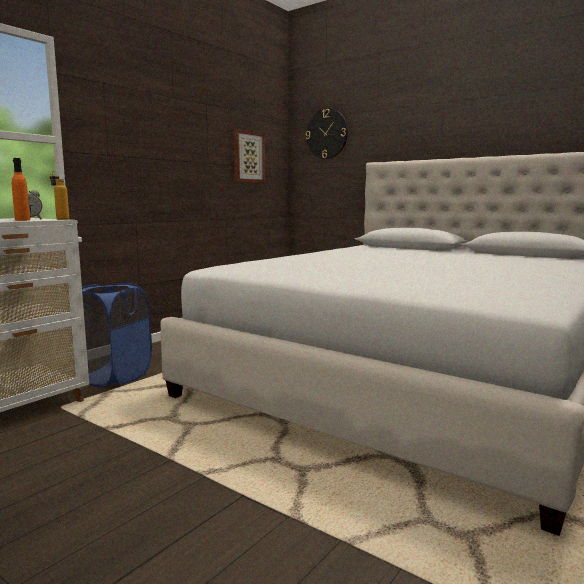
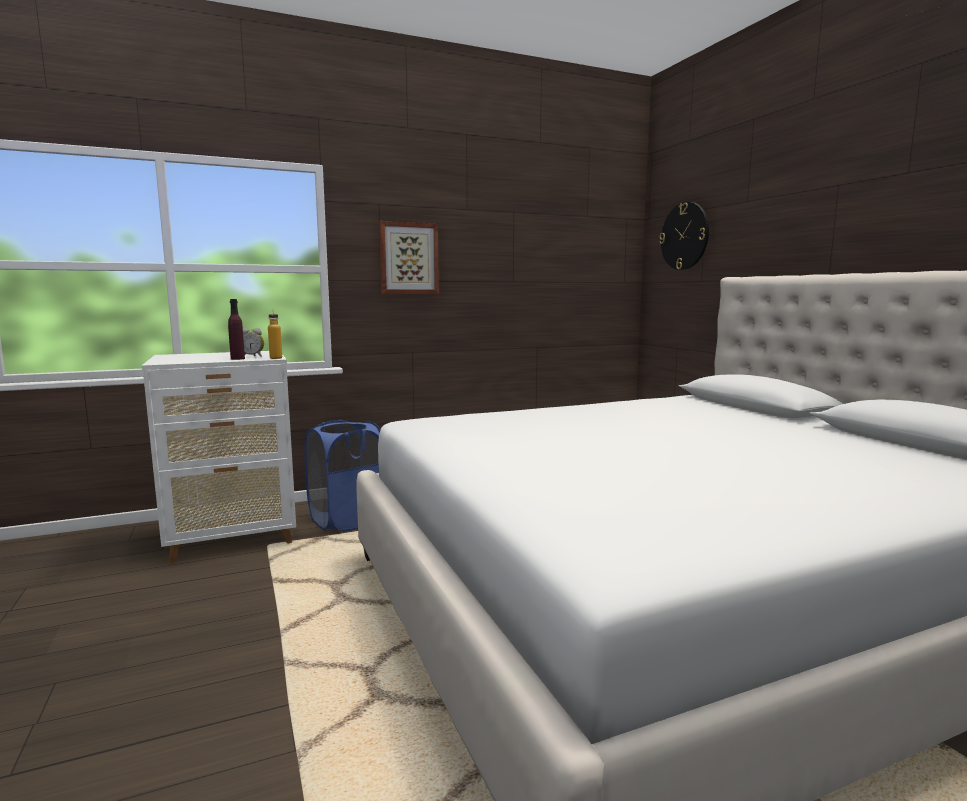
camera: 30 degrees right, 0 degrees up
orange bottle [12,158,30,221] -> purple bottle [228,299,245,360]
picture [234,129,265,183] -> picture moved to [379,221,439,294]

